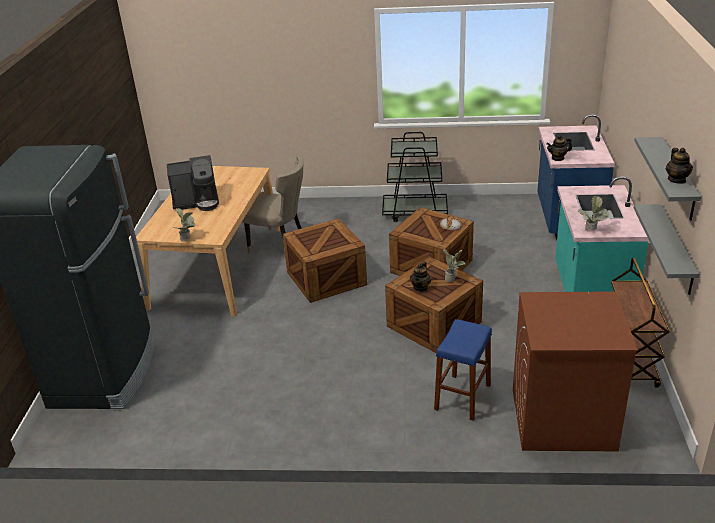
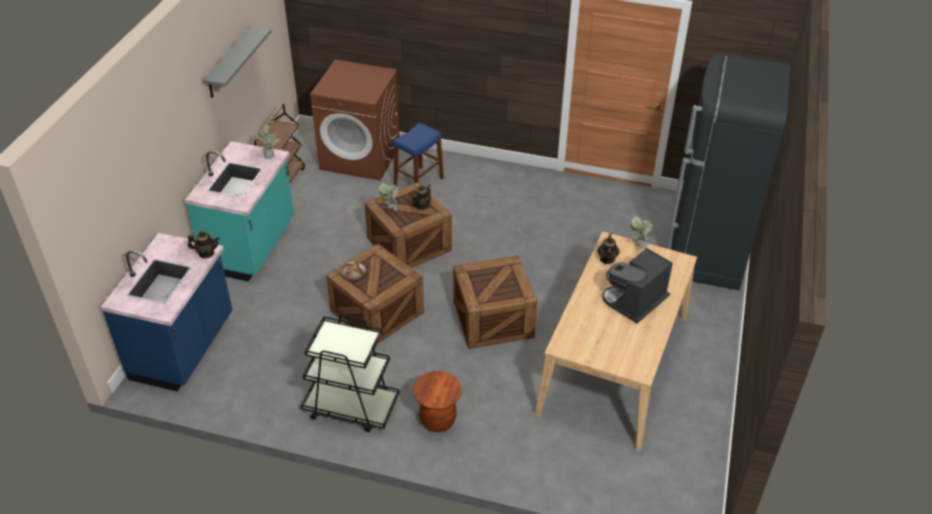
camera: 170 degrees left, 10 degrees up
coffee machine [167,155,219,211] -> coffee machine turned 45 degrees counterclockwise [603,248,673,323]
beige chair [242,155,304,253] -> none
grey shelf [634,204,700,295] -> none
teapot [666,148,693,184] -> teapot moved to [597,234,620,264]
none -> brown stool [413,371,462,432]

